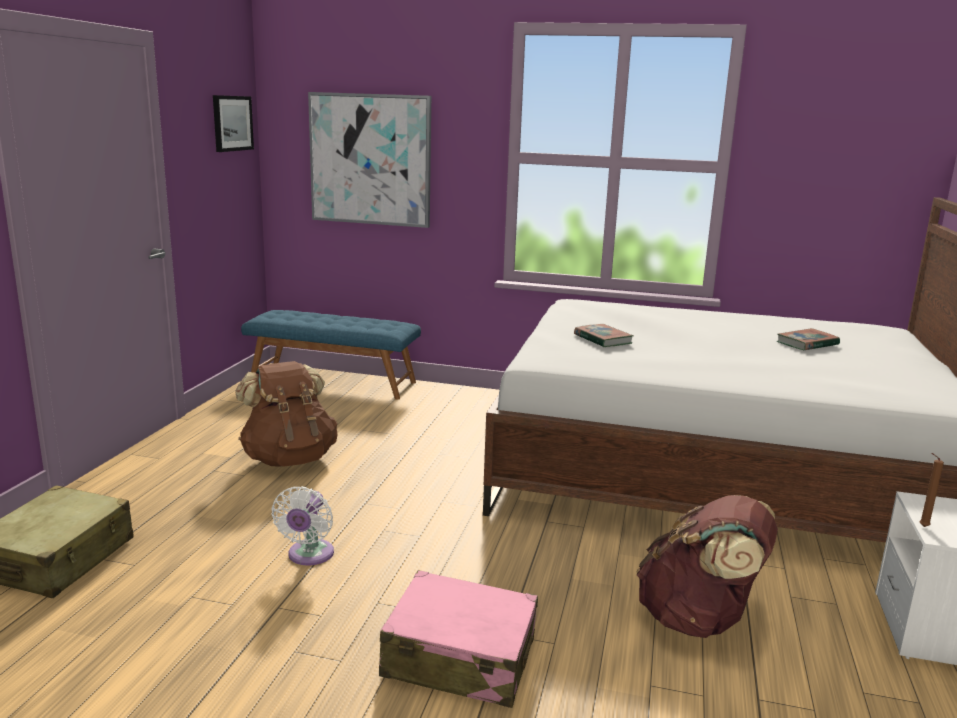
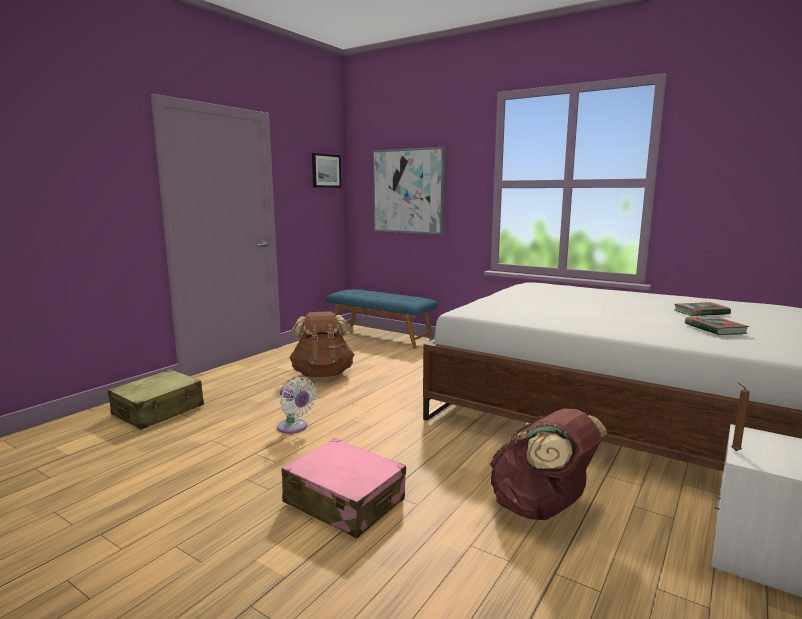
camera: 20 degrees right, 5 degrees down
white fan [271,486,334,565] -> white fan turned 75 degrees counterclockwise [277,377,317,434]
book [574,324,634,347] -> book moved to [685,316,749,335]

